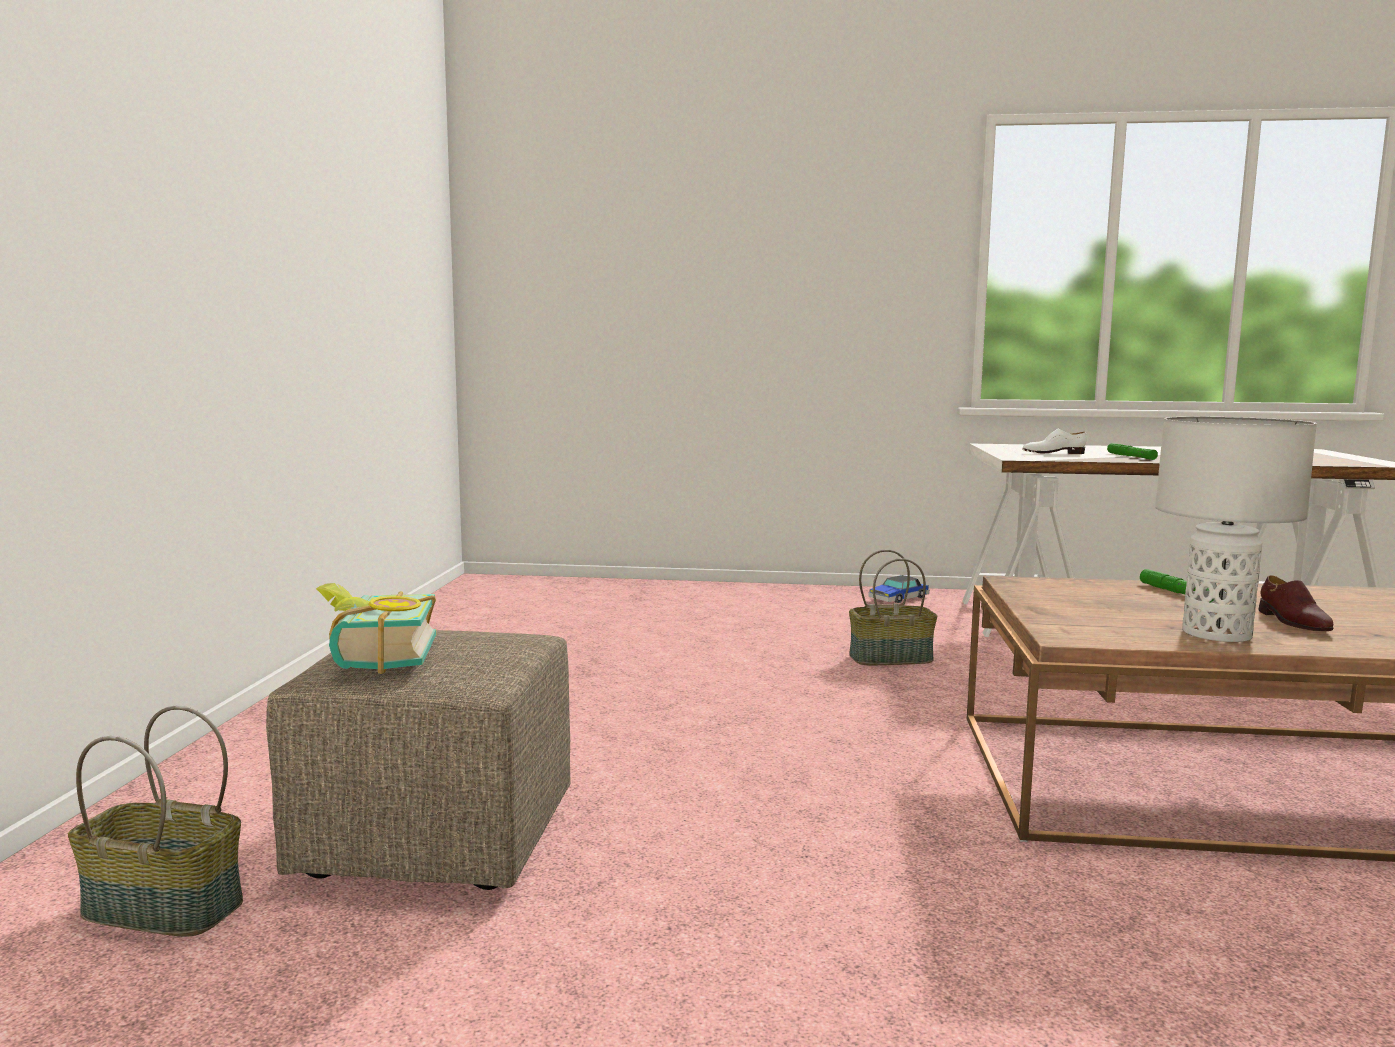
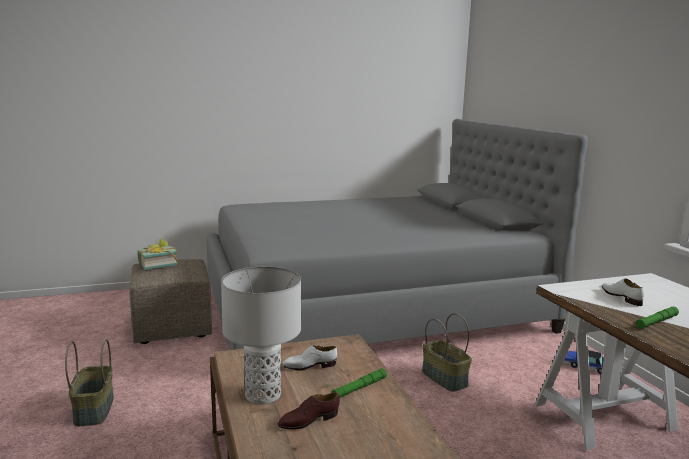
camera: 65 degrees right, 5 degrees up
basket [68,706,243,936] -> basket moved to [65,339,114,426]
none -> grey bed [207,119,588,350]
none -> white shoe [282,345,337,371]

